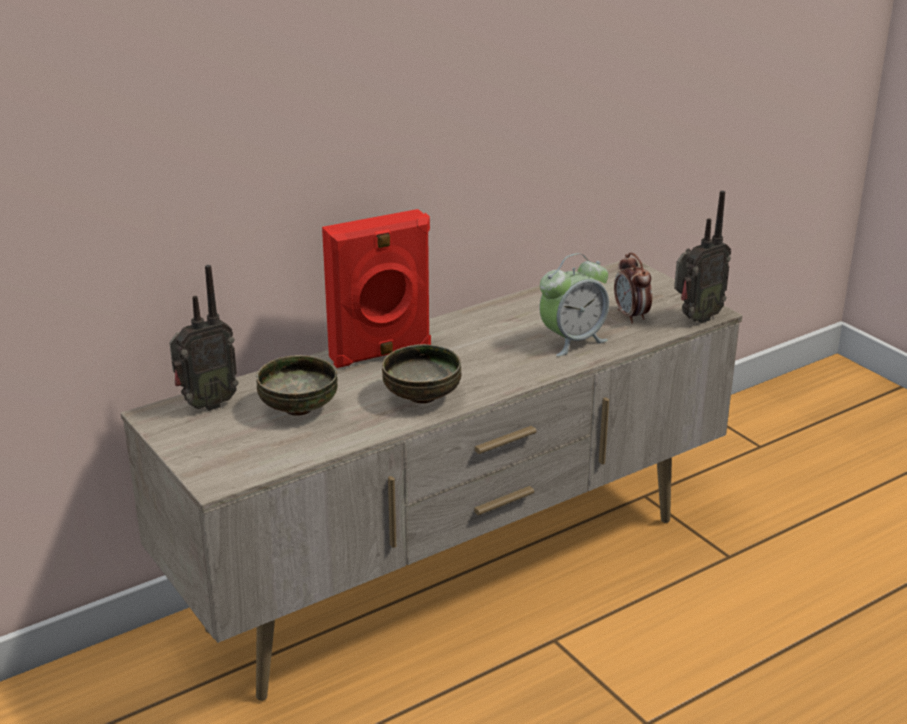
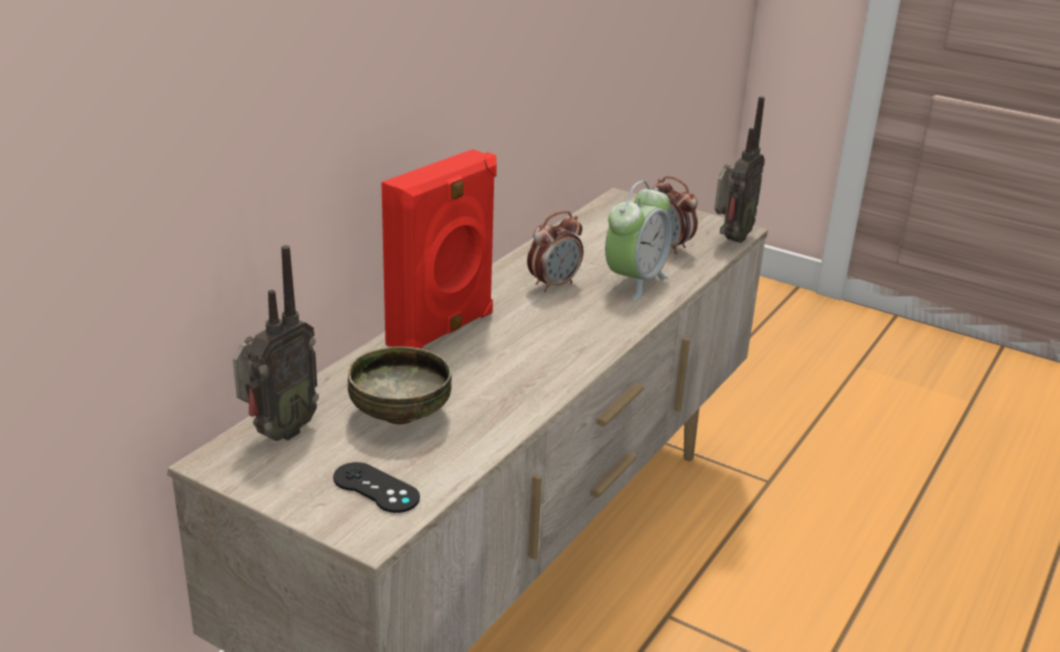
camera: 25 degrees left, 0 degrees up
bowl [382,344,461,404] -> none
none -> black game controller [333,462,420,513]
none -> alarm clock [527,211,583,292]

